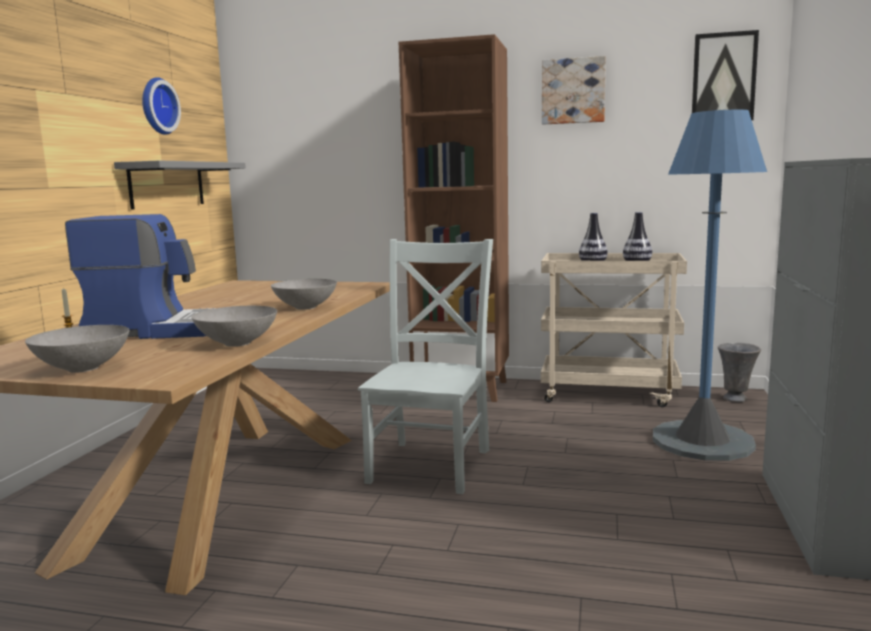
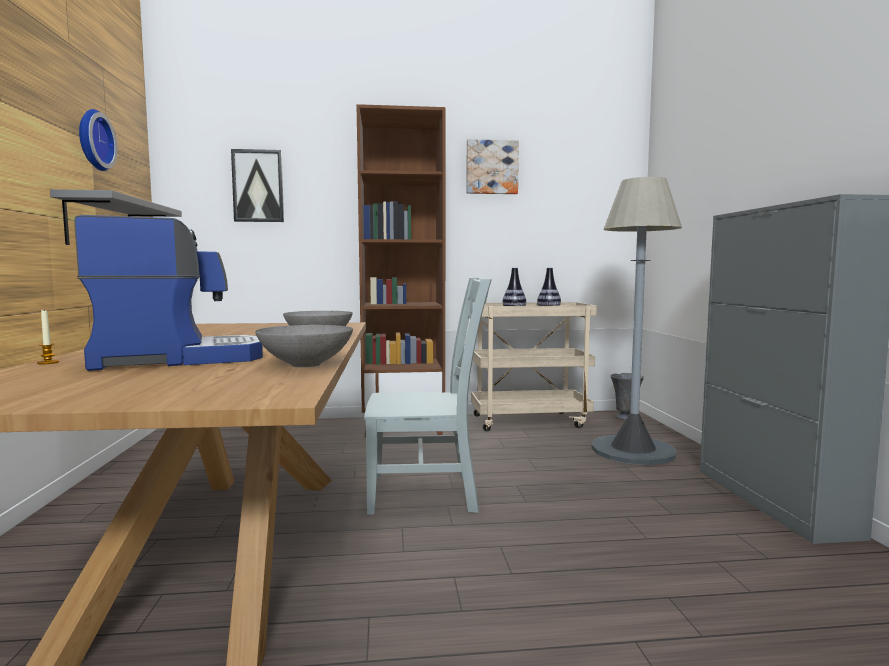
camera: 20 degrees left, 5 degrees down
grey bowl [25,325,129,373] -> none
grey chair [358,239,493,494] -> grey chair turned 90 degrees clockwise [364,278,492,515]
blue floor lamp [653,109,767,461] -> grey floor lamp [591,177,682,465]
picture [692,30,759,120] -> picture moved to [231,149,284,222]

